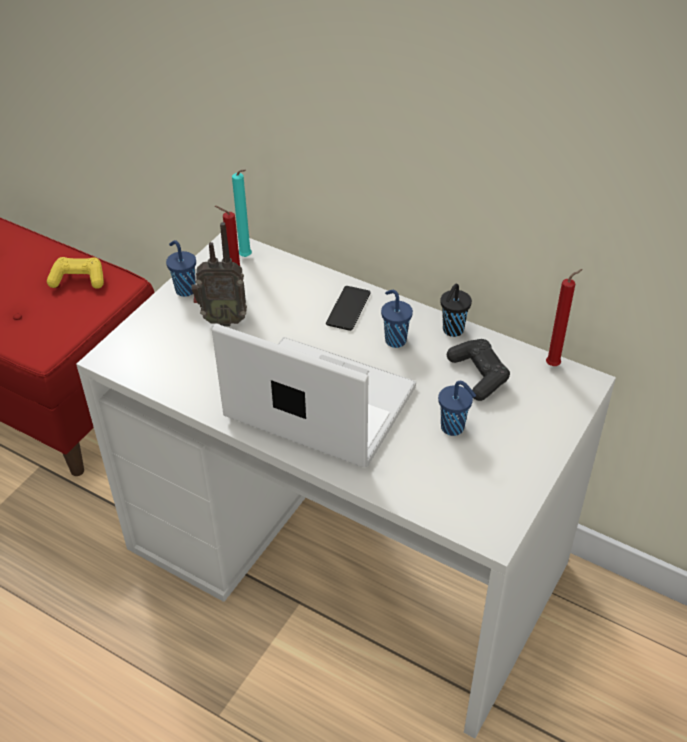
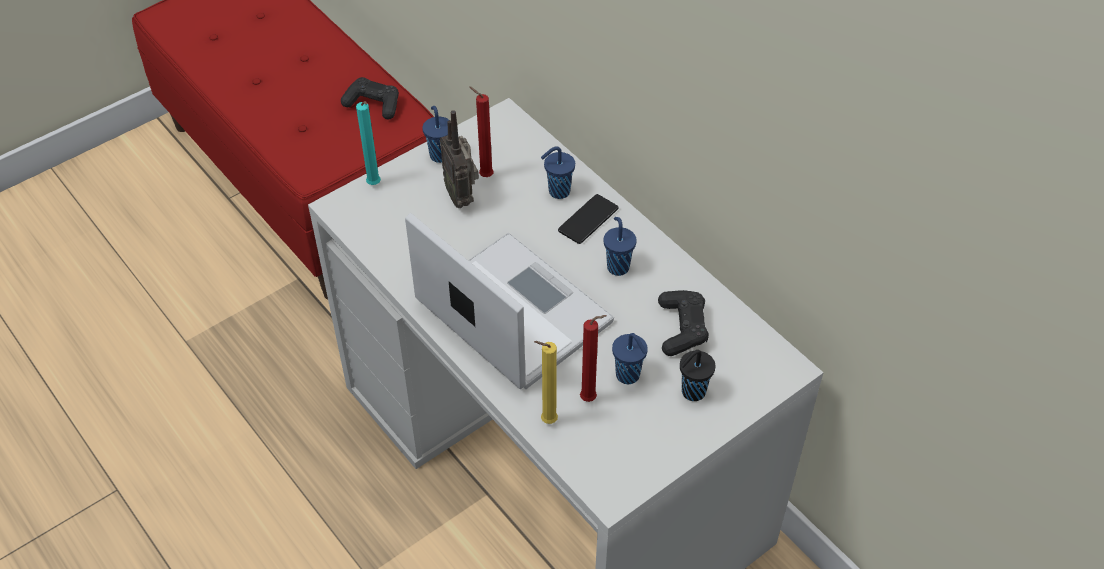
camera: 20 degrees right, 5 degrees up
yellow game controller [47,257,104,289] -> black game controller [341,77,399,120]
radio [191,222,247,327] -> radio turned 45 degrees clockwise [440,110,479,208]
turquoise candle [232,170,252,257] -> turquoise candle moved to [356,101,381,185]
black cup [440,284,472,337] -> black cup moved to [680,350,716,401]
red candle [546,269,583,366] -> red candle moved to [580,315,607,402]
none -> yellow candle [534,341,558,424]
none -> blue cup [541,146,575,199]

